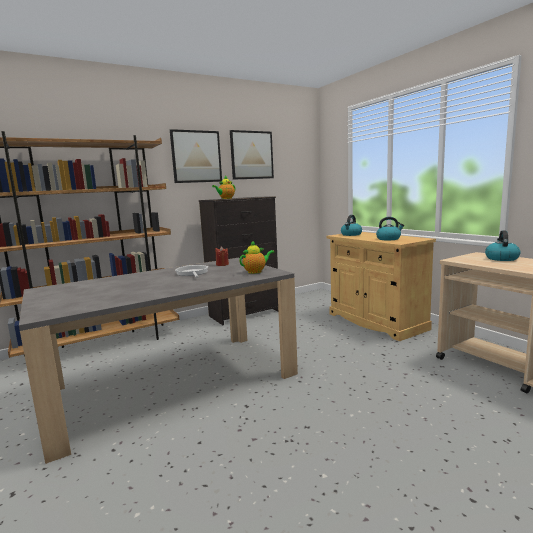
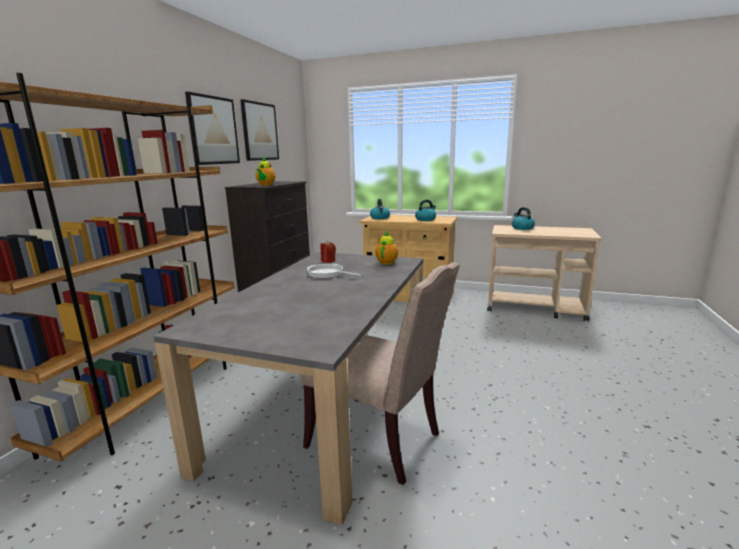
camera: 40 degrees left, 5 degrees up
none -> beige chair [301,262,459,485]

